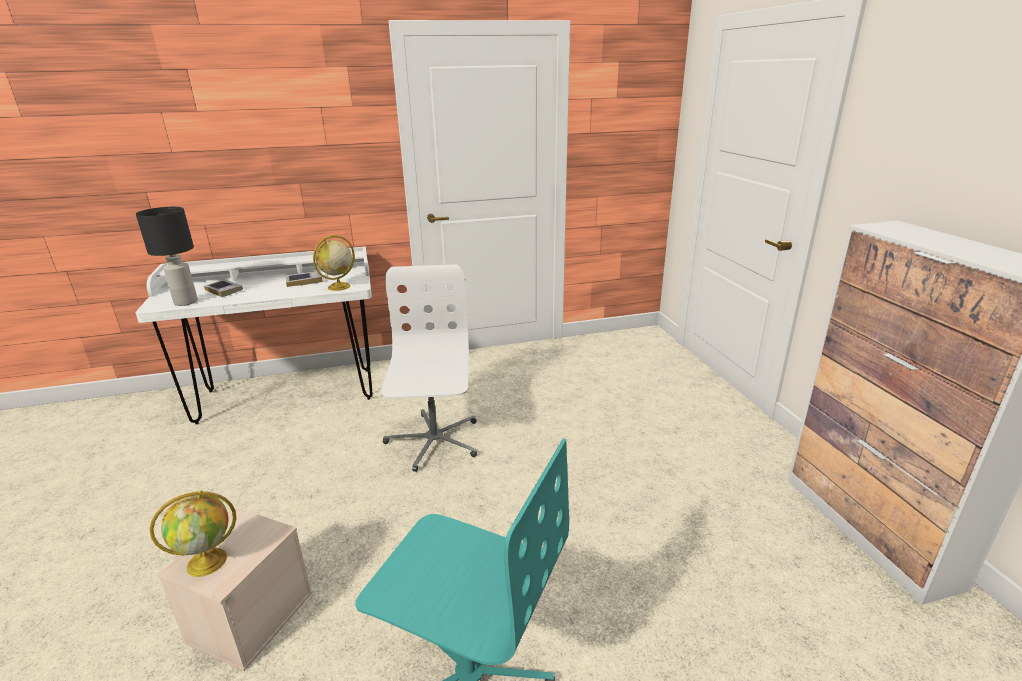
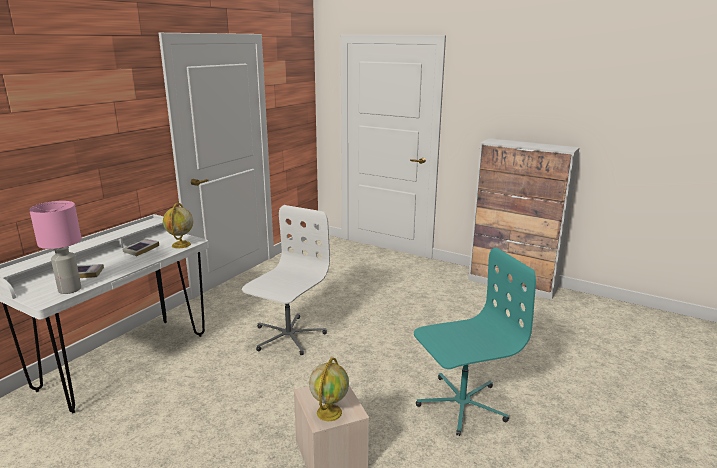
camera: 45 degrees left, 5 degrees down
black table lamp [136,207,198,306] -> pink table lamp [29,201,82,294]
white office chair [381,264,477,472] -> white office chair turned 75 degrees clockwise [242,205,330,356]

